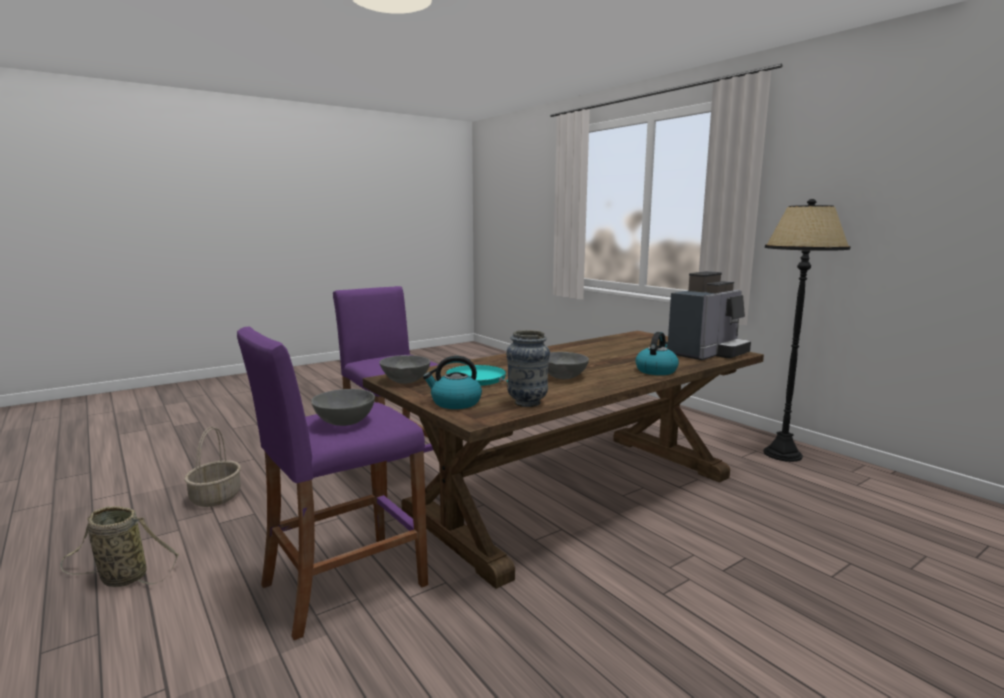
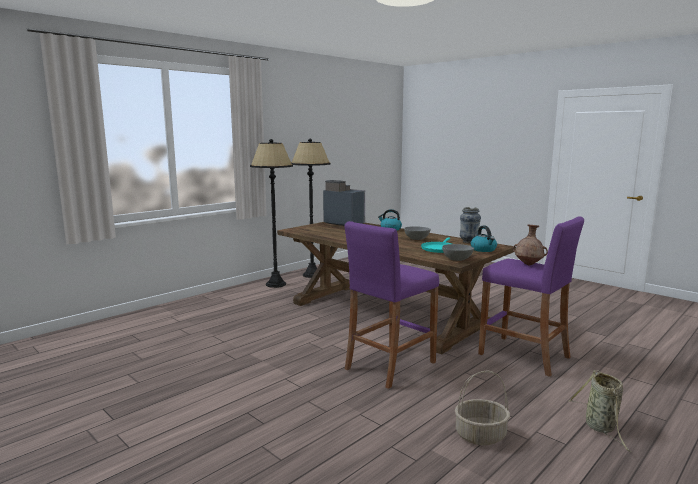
camera: 100 degrees left, 0 degrees up
grey bowl [311,389,375,426] -> brown vase [513,225,548,265]
none -> black floor lamp [250,139,293,288]

